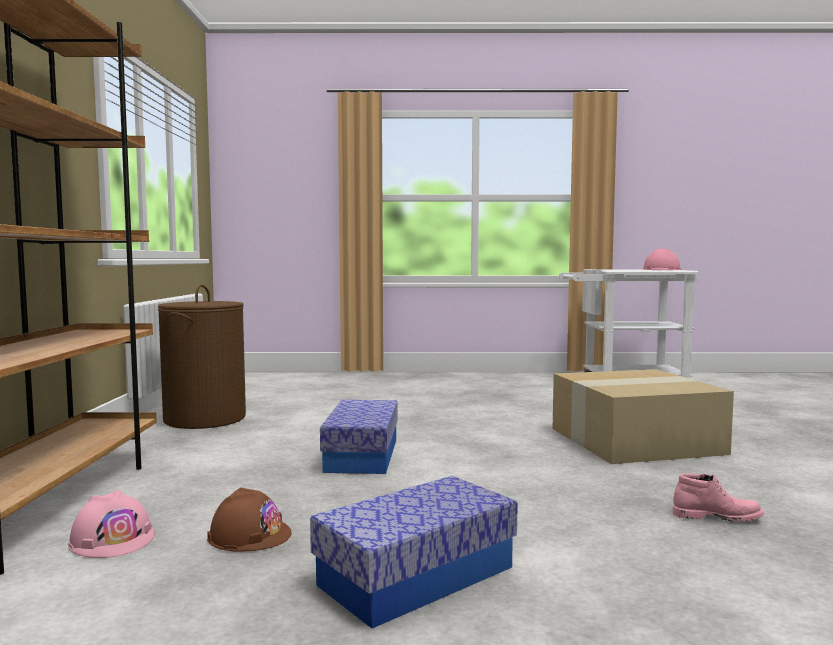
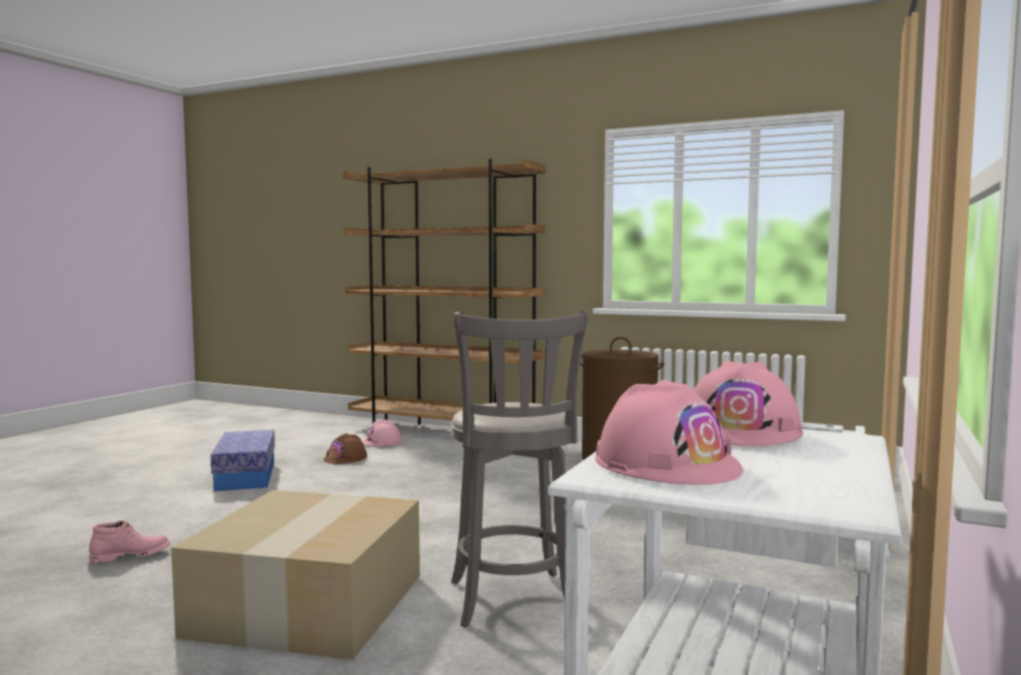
camera: 115 degrees right, 0 degrees up
storage box [320,400,398,474] -> none
pink boot [673,473,764,522] -> pink boot turned 150 degrees counterclockwise [89,521,170,564]
none -> grey stool [451,311,589,627]
none -> pink hard hat [694,361,803,446]

